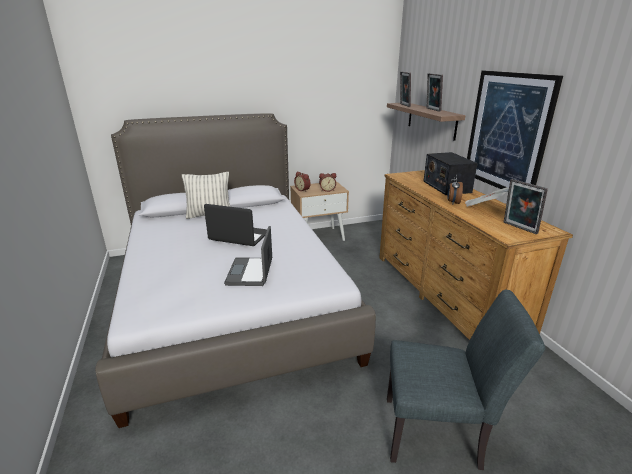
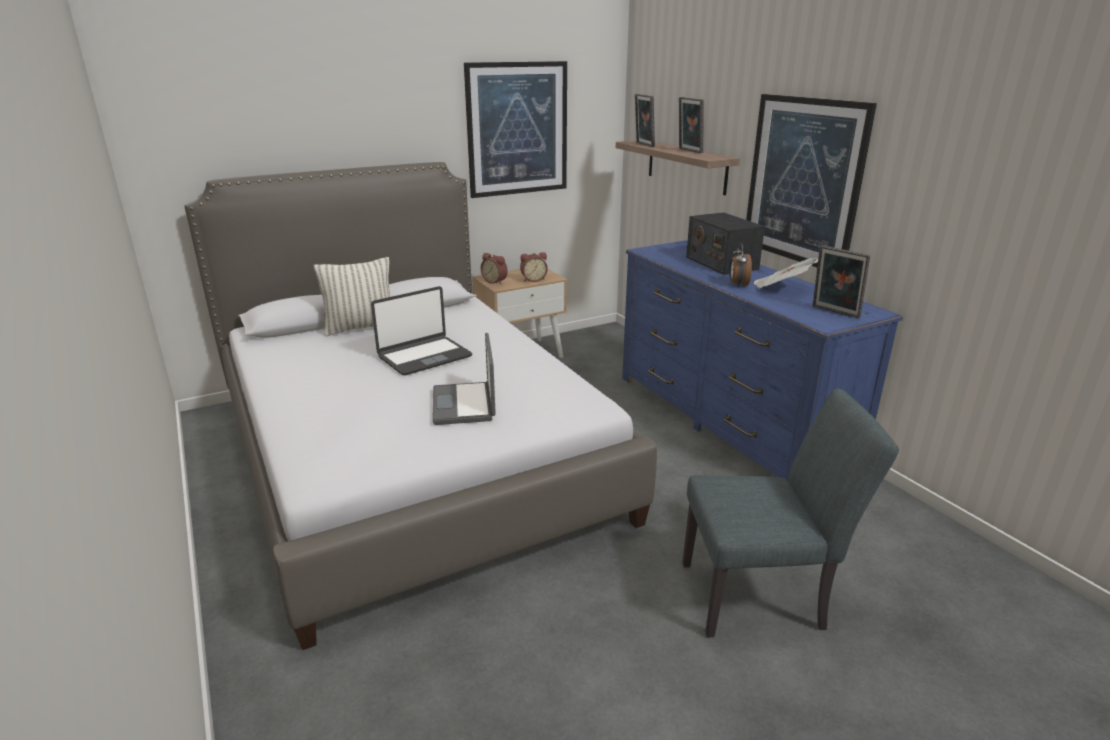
camera: 10 degrees left, 0 degrees up
laptop [204,204,267,246] -> laptop turned 135 degrees clockwise [371,286,472,375]
brown dresser [379,170,573,340] -> blue dresser [622,240,903,481]
none -> picture [464,61,567,198]

